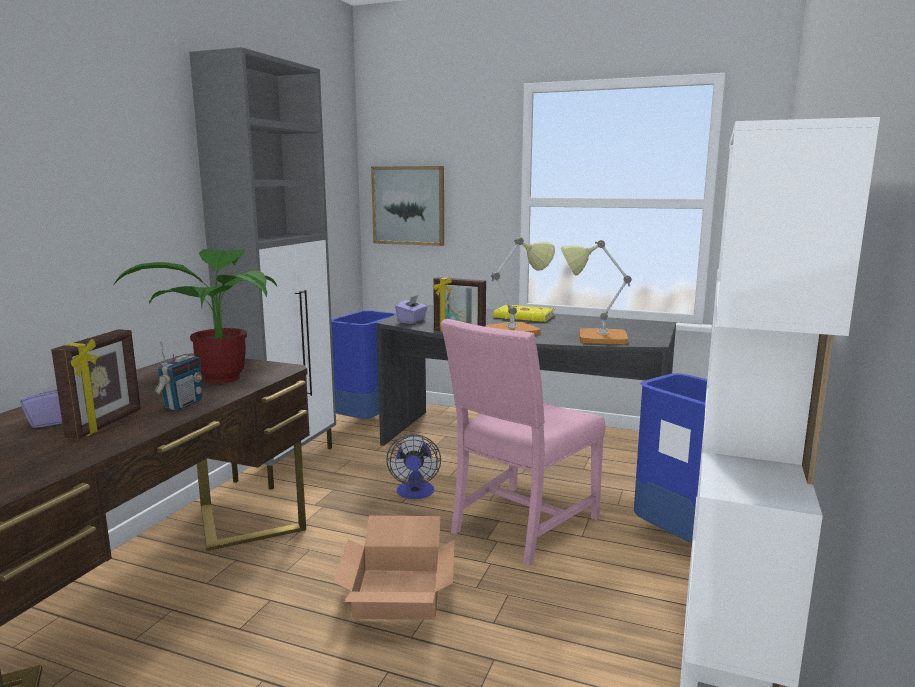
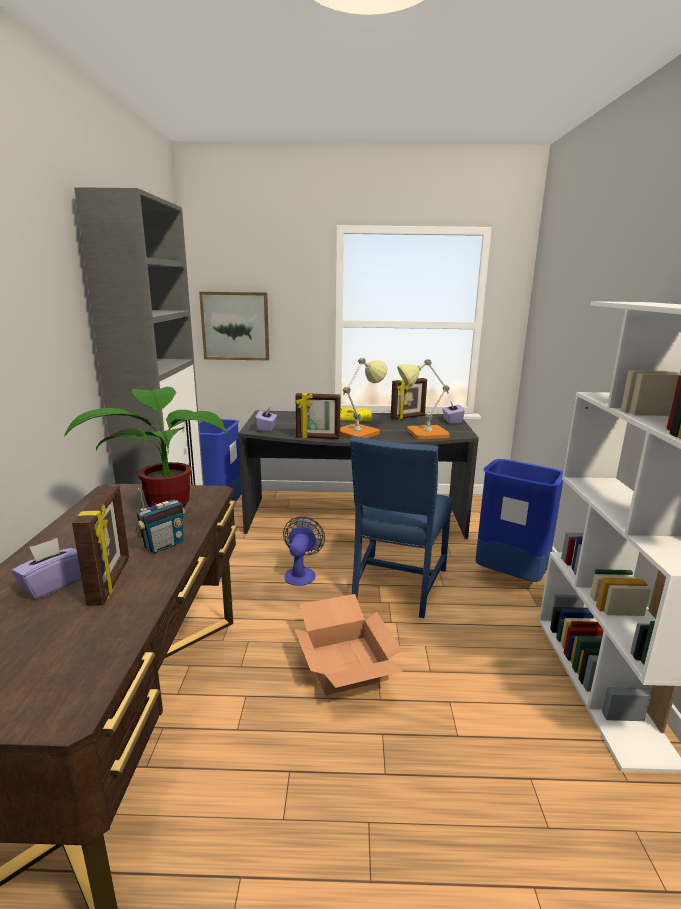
camera: 20 degrees left, 5 degrees up
radio [155,340,202,410] -> radio turned 45 degrees clockwise [135,488,185,554]
fan [386,435,441,499] -> fan turned 150 degrees counterclockwise [283,517,325,586]
pink chair [441,319,605,565] -> blue chair [350,436,453,618]
none -> picture frame [391,378,427,420]
none -> purple tissue box [442,402,465,424]

